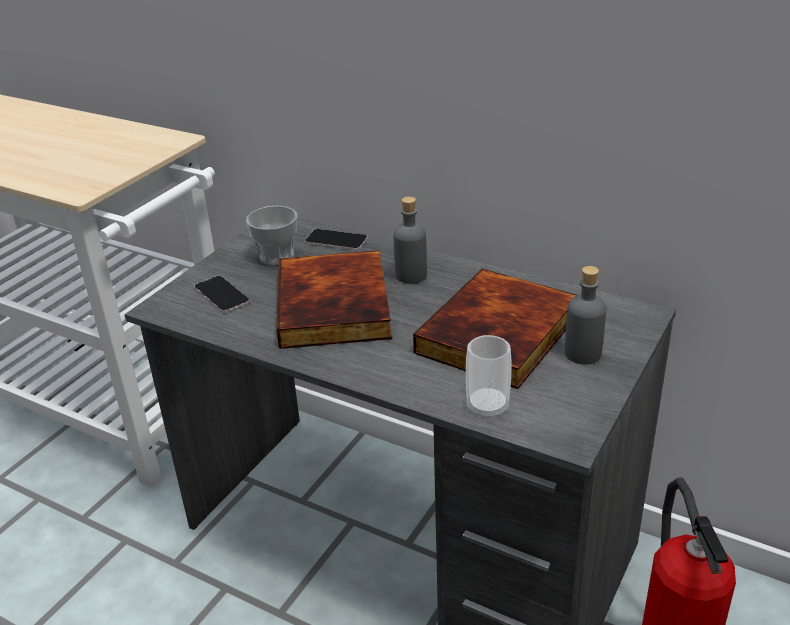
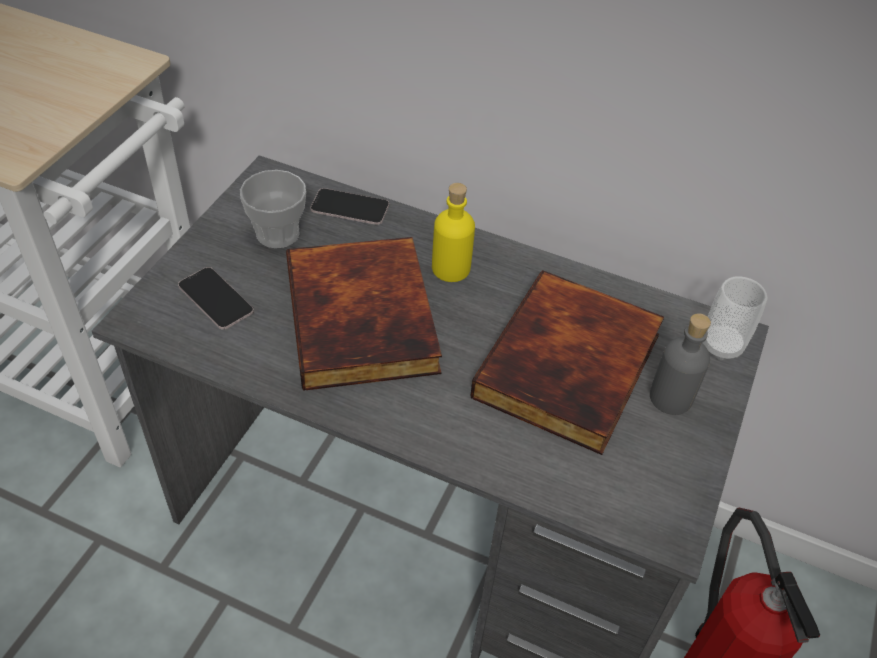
camera: 10 degrees left, 15 degrees up
grey bottle [394,196,427,284] -> yellow bottle [432,183,475,282]
cup [466,335,512,419] -> cup moved to [702,276,768,361]

